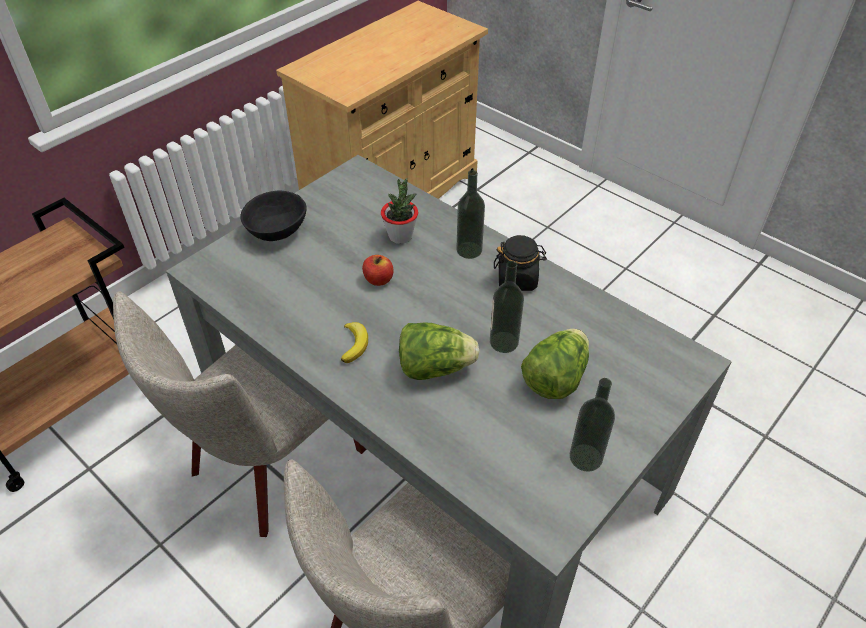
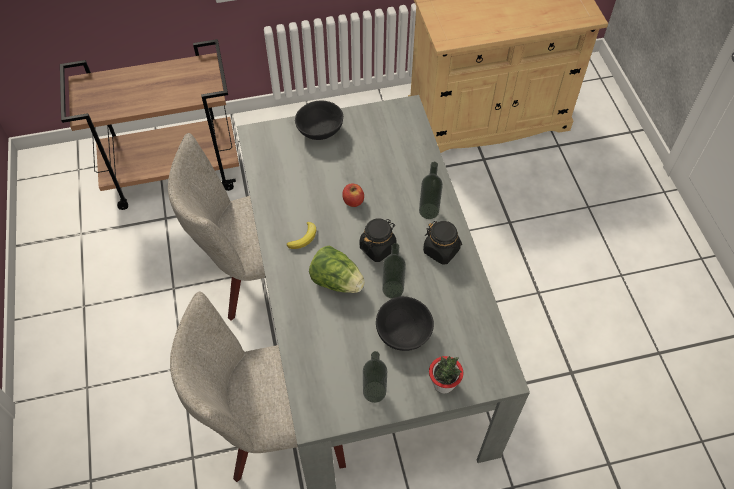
camera: 35 degrees right, 10 degrees up
potted plant [381,178,418,244] -> potted plant moved to [429,356,464,393]
lettuce [521,329,589,399] -> black bowl [376,296,434,351]
none -> black jar [360,218,397,262]

